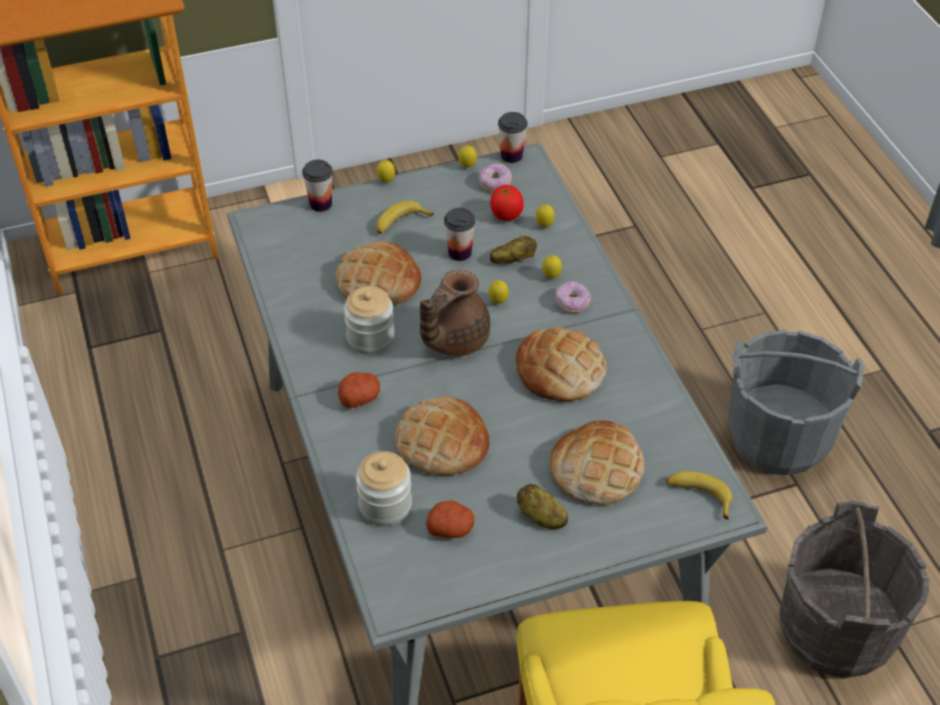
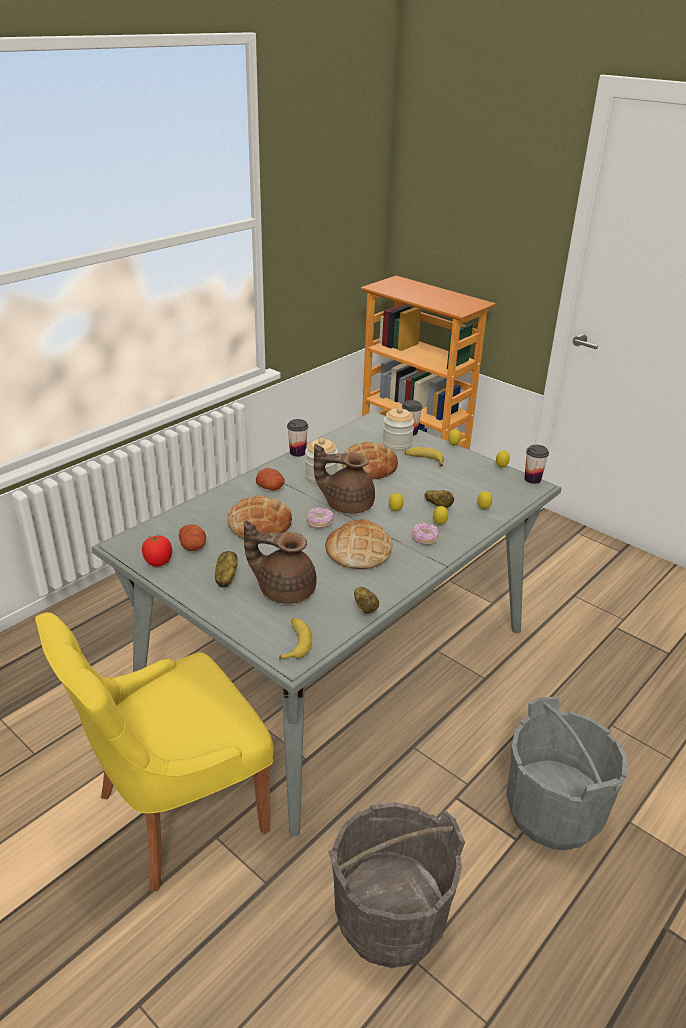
camera: 60 degrees right, 15 degrees down
jar [356,451,412,526] -> jar moved to [383,407,414,451]
cup [444,208,476,261] -> cup moved to [287,419,308,457]
donut [479,163,512,192] -> donut moved to [306,507,334,528]
tomato [490,185,524,221] -> tomato moved to [142,535,172,566]
bread [550,420,644,505] -> brown teapot [244,520,317,604]
none -> potato [354,587,379,614]

